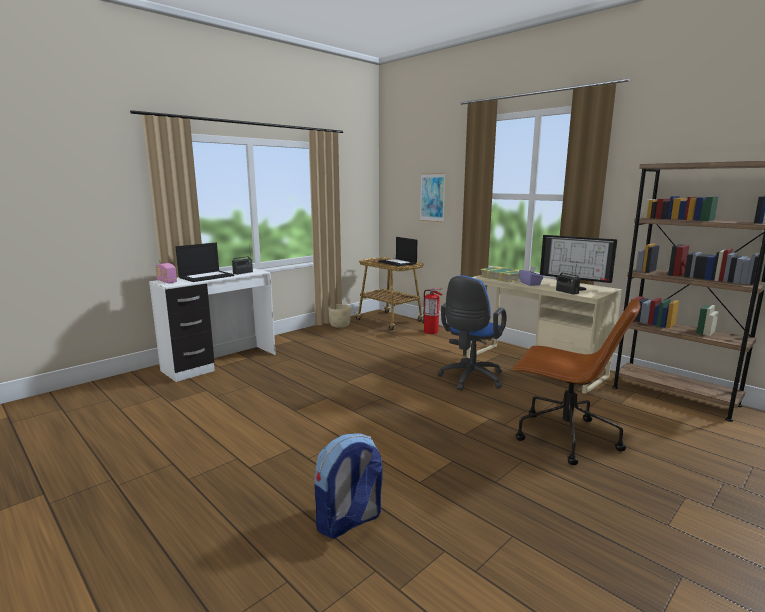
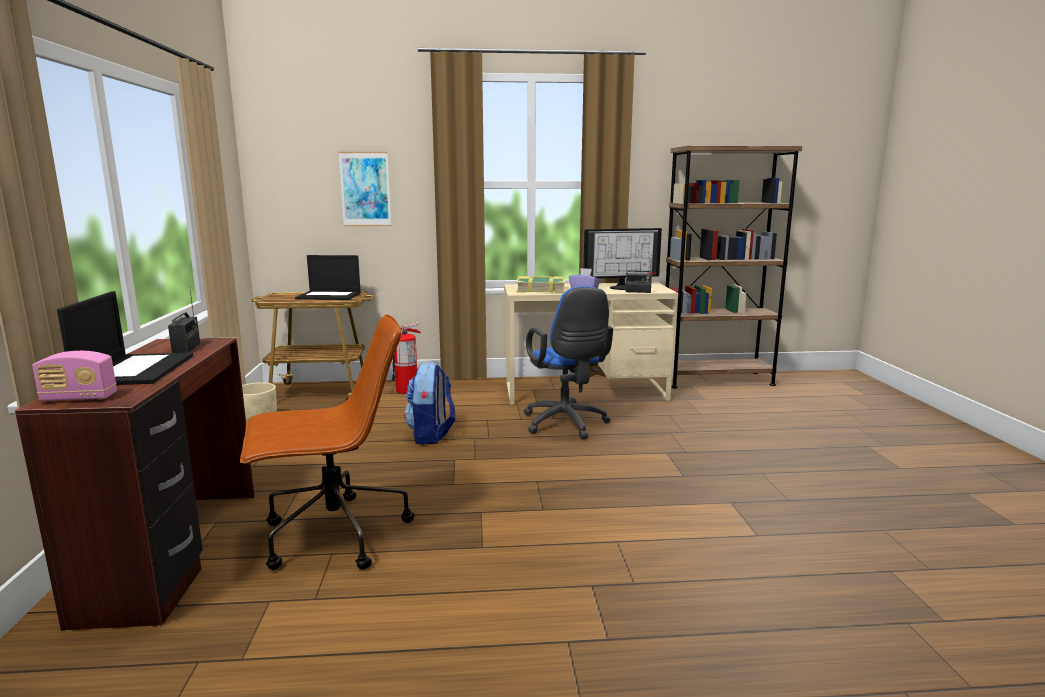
camera: 50 degrees left, 0 degrees up
white desk [149,268,276,382] -> brown desk [15,338,255,631]
backpack [314,433,383,538] -> backpack moved to [404,362,455,445]
brown office chair [512,298,640,465] -> brown office chair moved to [240,314,414,570]

